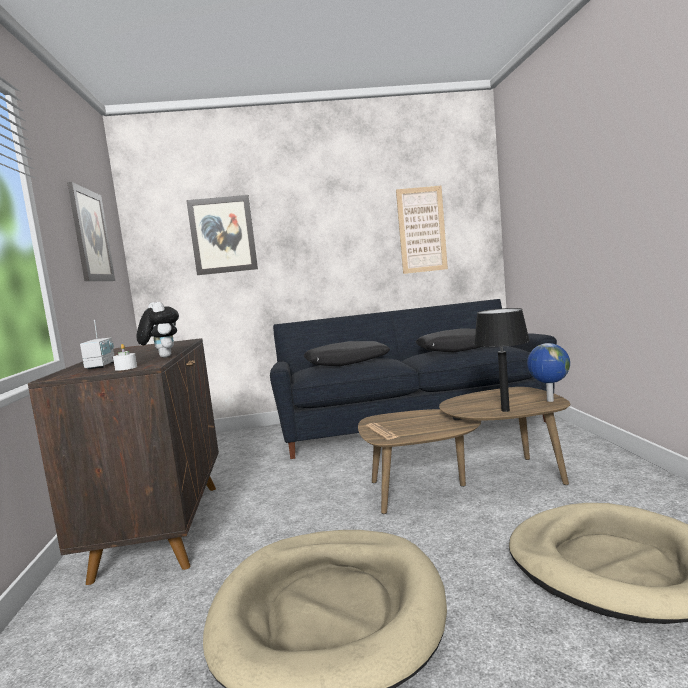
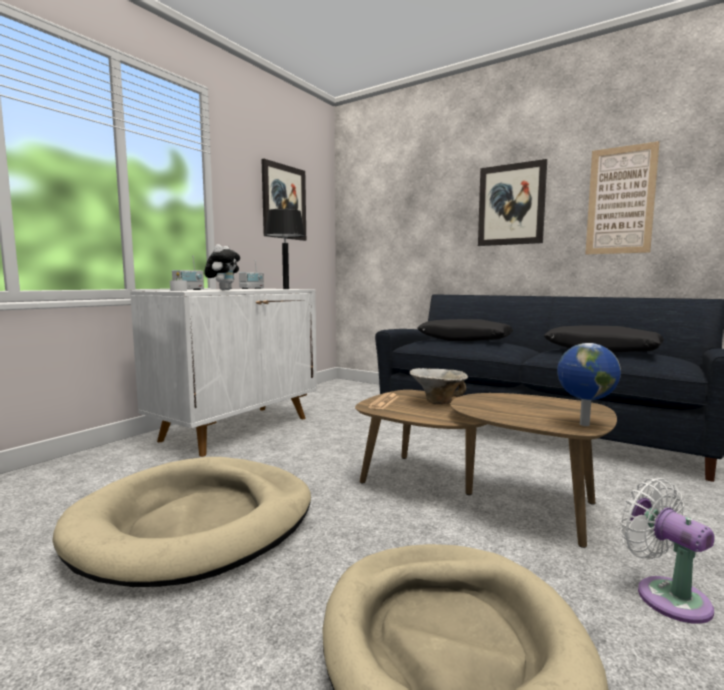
camera: 40 degrees right, 0 degrees up
brown cabinet [28,338,219,585] -> white cabinet [130,289,317,457]
picture [186,195,258,275] -> picture moved to [478,159,547,246]
black table lamp [474,308,530,412] -> black table lamp moved to [265,209,305,289]
none -> radio [239,260,264,289]
none -> bowl [410,368,468,404]
none -> white fan [620,478,714,624]

